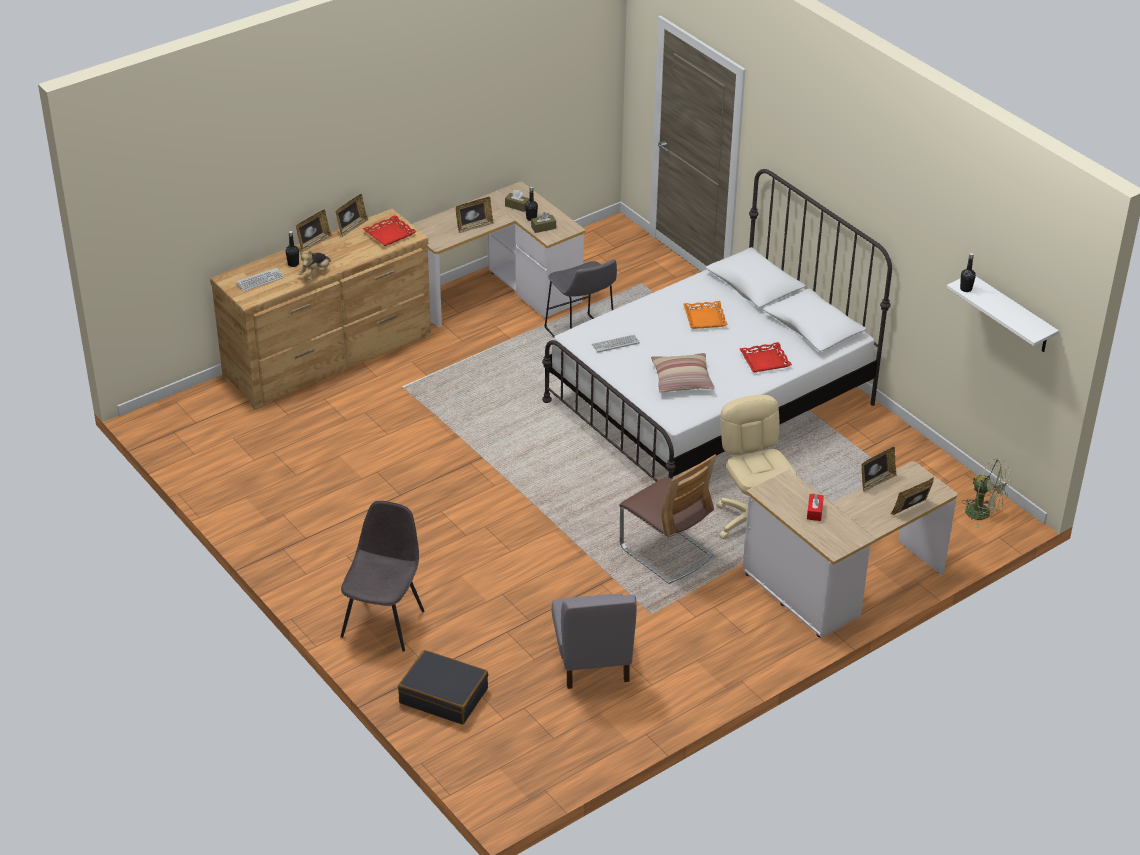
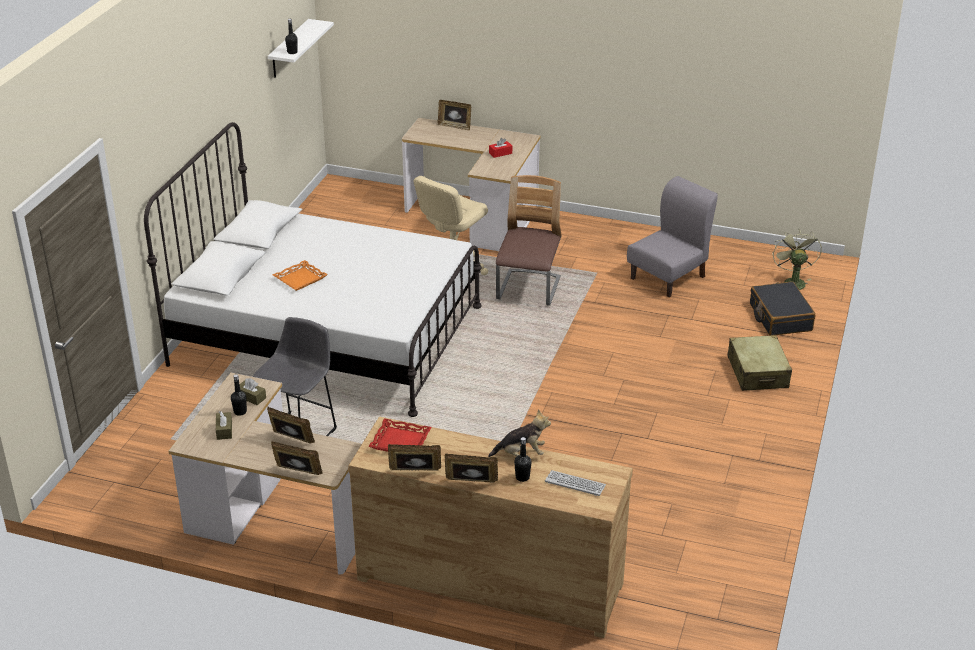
camera: 125 degrees left, 5 degrees down
grey chair [341,501,425,651] -> beige suitcase [727,335,792,391]
keyboard [592,335,640,352] -> none
pillow [651,353,715,392] -> none
red tray [740,342,792,372] -> none
picture frame [862,447,897,492] -> picture frame moved to [271,441,322,475]
green fan [962,458,1011,527] -> green fan moved to [772,229,822,290]

